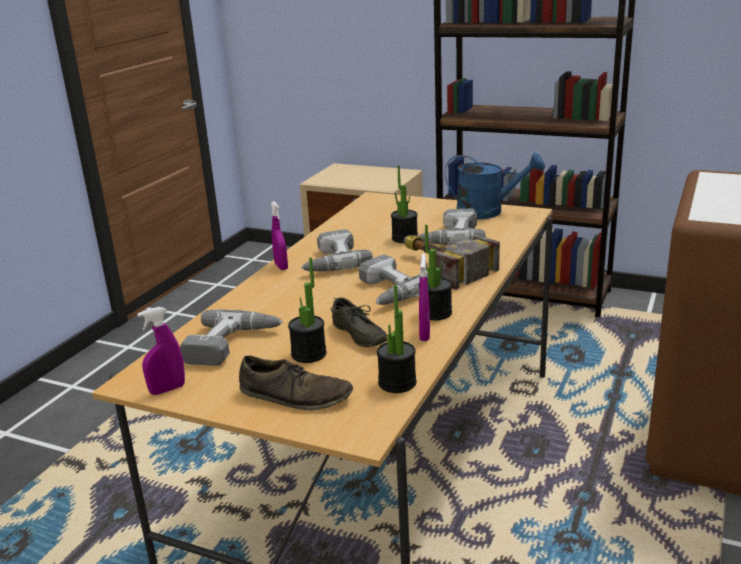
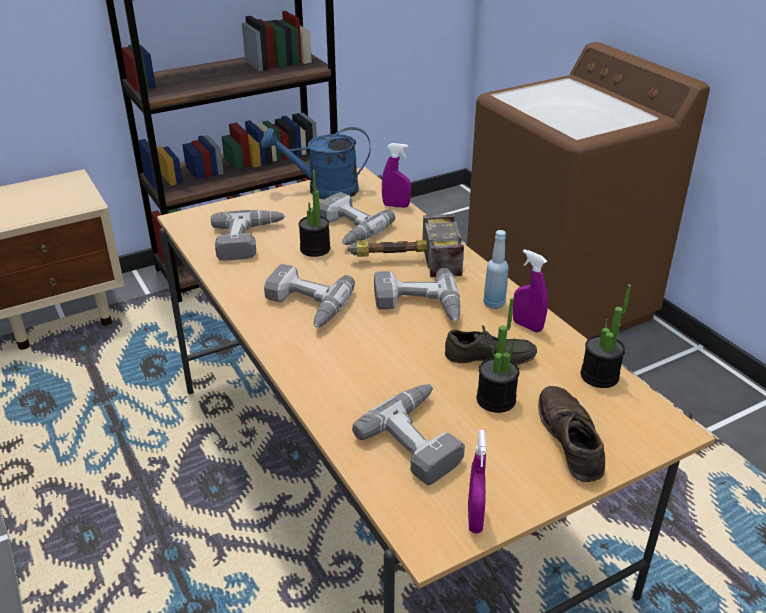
camera: 55 degrees left, 10 degrees up
brown shoe [239,356,353,410] -> brown shoe turned 60 degrees counterclockwise [538,386,605,482]
purple spray bottle [271,201,288,270] -> purple spray bottle moved to [382,143,411,208]
potted plant [419,225,452,320] -> blue bottle [483,230,509,309]
blue watering can [445,152,545,219] -> blue watering can turned 135 degrees counterclockwise [261,127,370,199]
none -> power drill [211,210,286,261]

